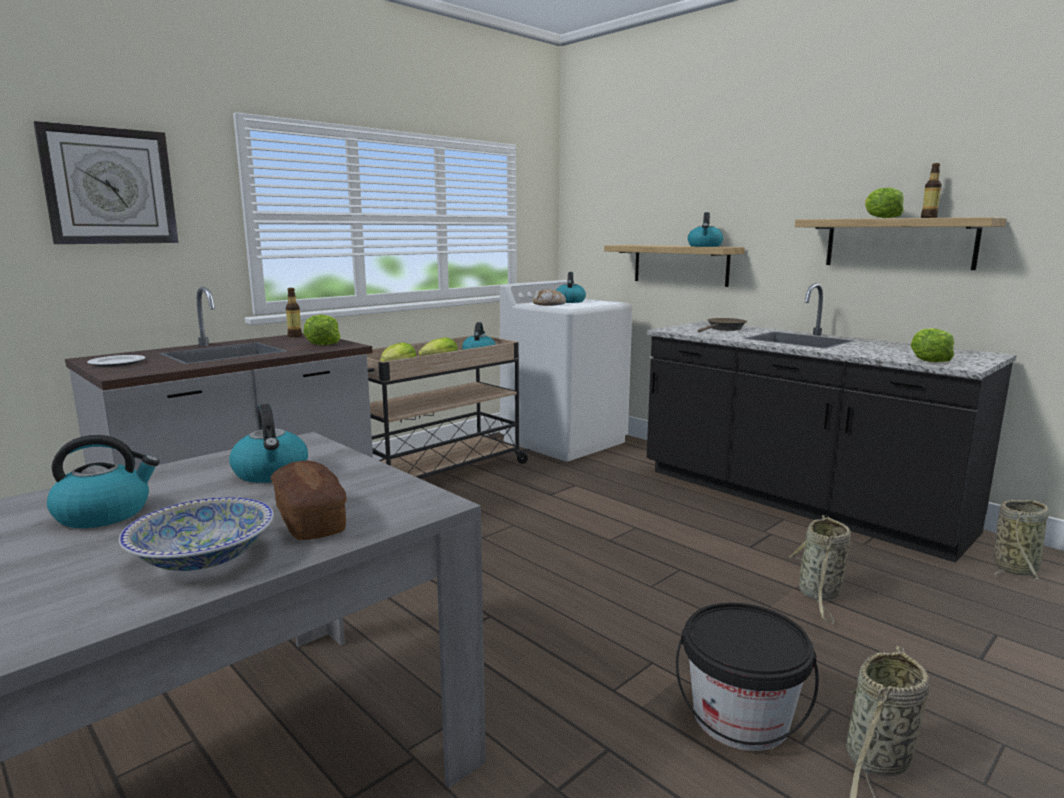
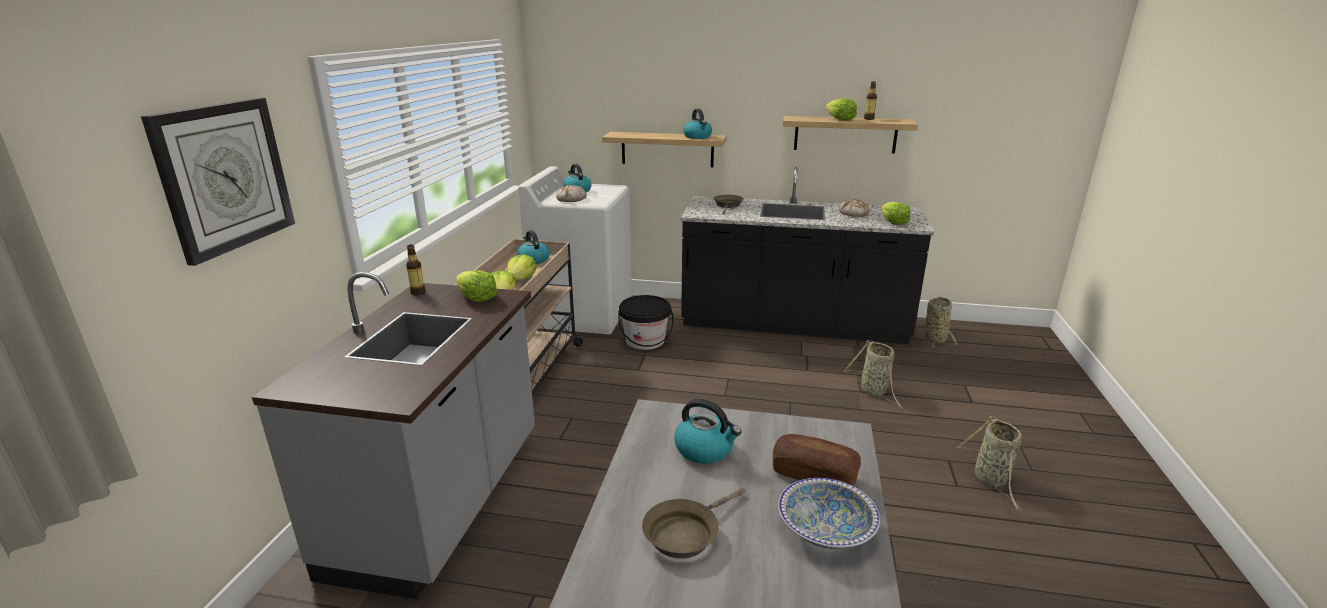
camera: 35 degrees left, 10 degrees up
kettle [47,435,159,528] -> brown frying pan [642,488,745,559]
plate [87,355,146,367] -> none
black bucket [676,603,819,751] -> black bucket moved to [618,295,674,350]
none -> bread [839,199,869,217]

